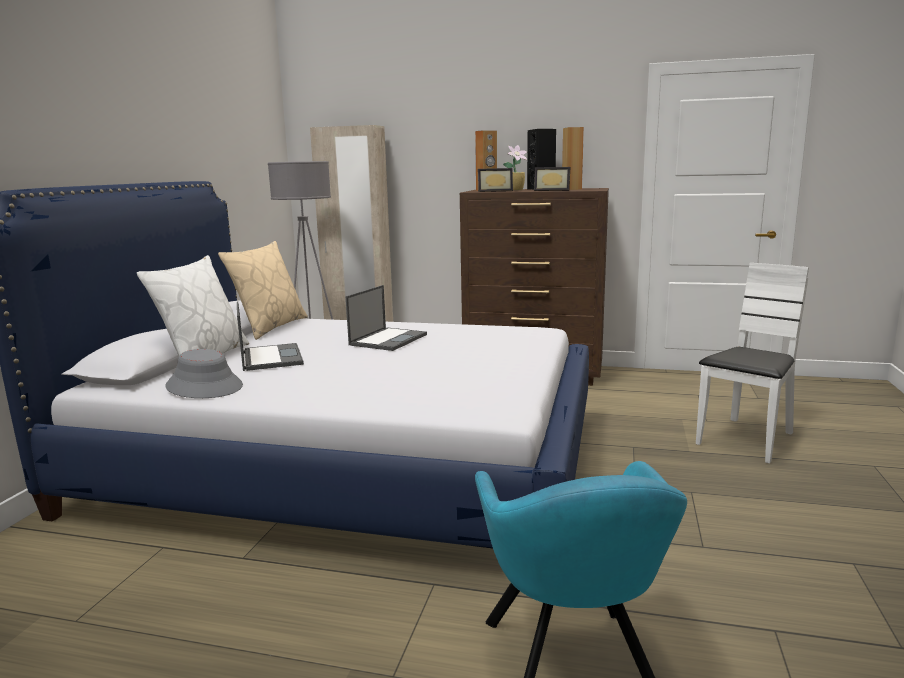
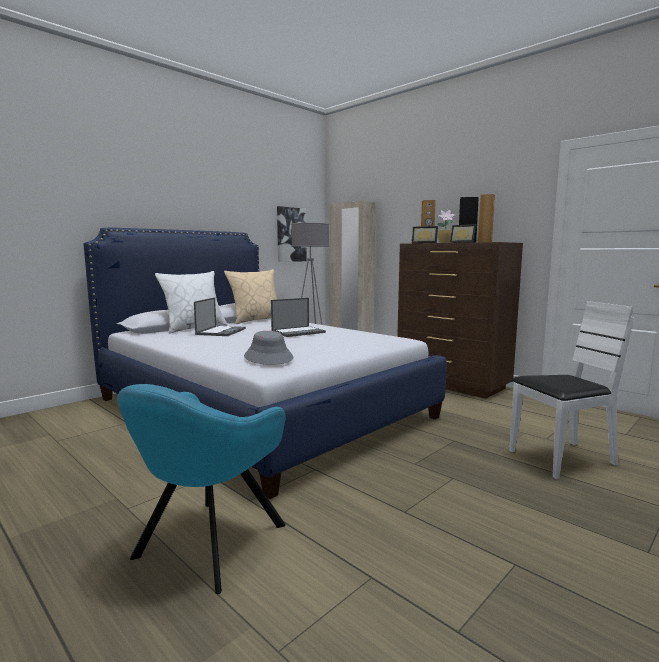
camera: 30 degrees right, 5 degrees down
grey hat [165,349,243,398] -> grey hat moved to [244,331,293,365]
none -> picture [277,206,306,262]

